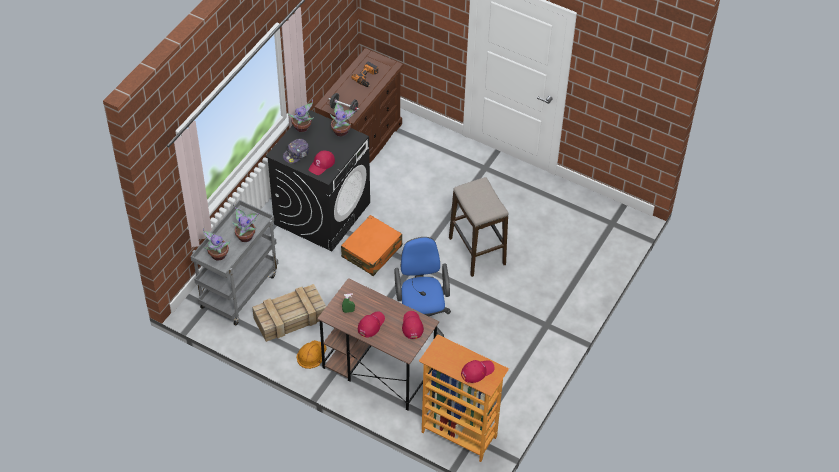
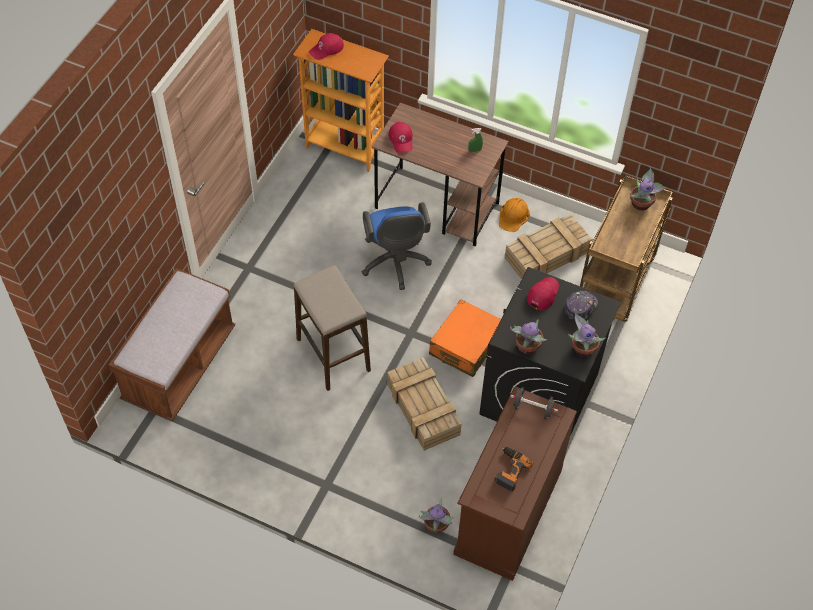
camera: 175 degrees right, 5 degrees up
grey cart [190,200,278,325] -> brown cart [580,175,673,322]
potted plant [232,207,259,242] -> potted plant moved to [419,499,455,533]
red cap [358,311,385,338] -> none
none -> brown bench [109,268,235,421]
none -> crate [387,357,462,451]

